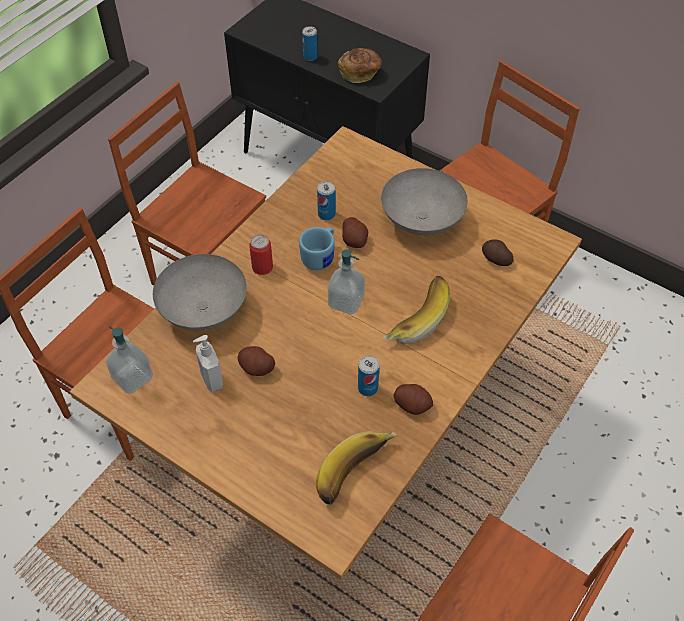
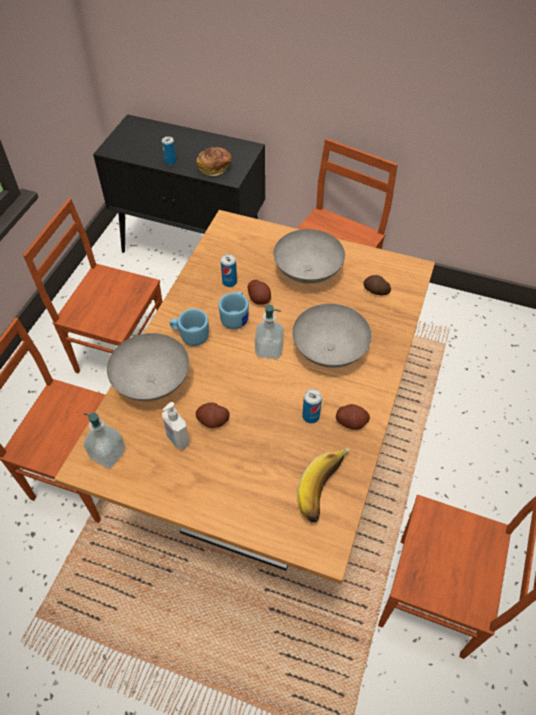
camera: 15 degrees left, 0 degrees up
can [249,234,273,275] -> blue mug [170,309,209,346]
banana [382,276,450,344] -> grey bowl [292,304,372,368]

